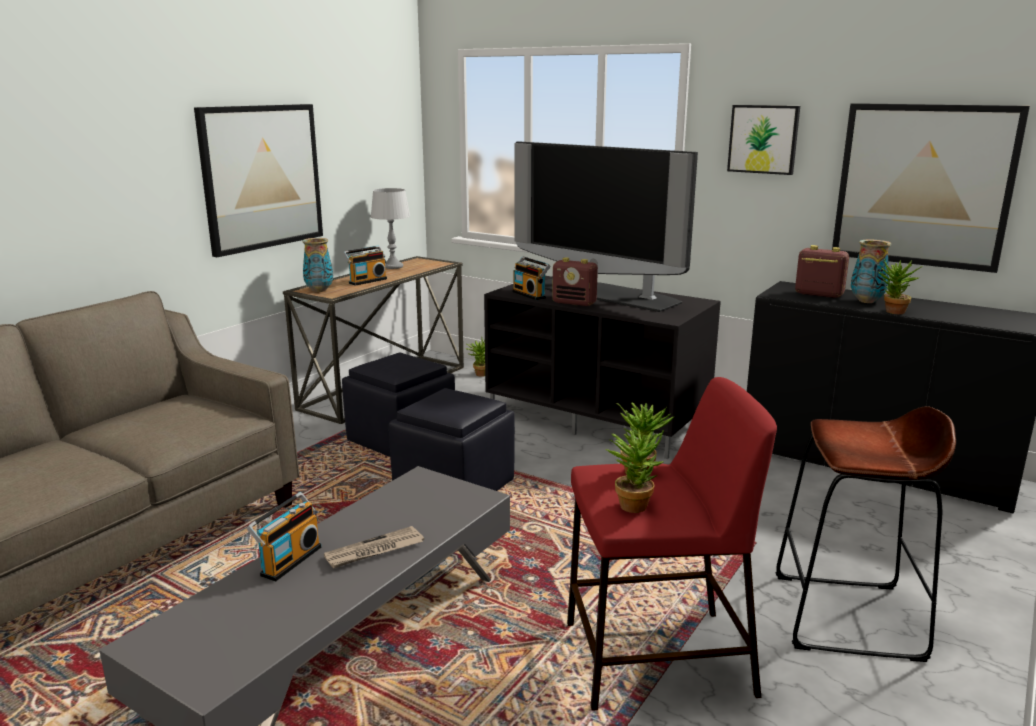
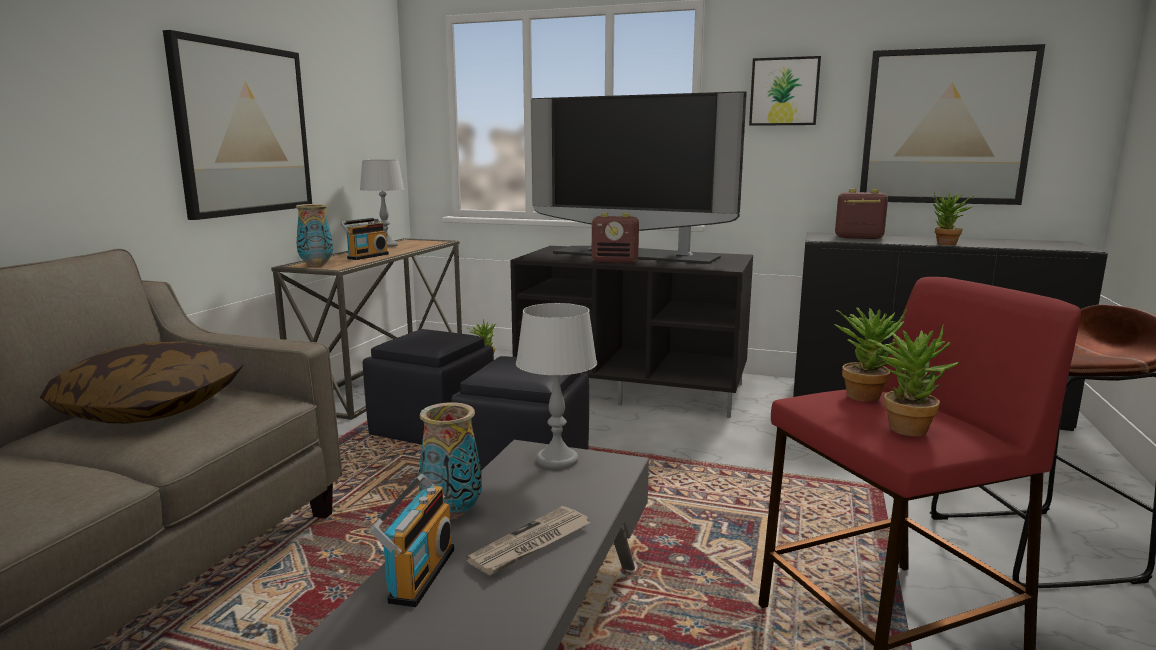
camera: 15 degrees left, 5 degrees down
radio [512,257,551,300] -> none
vase [851,240,891,303] -> vase moved to [419,402,482,519]
none -> pillow [40,341,243,423]
none -> grey table lamp [516,303,597,469]

